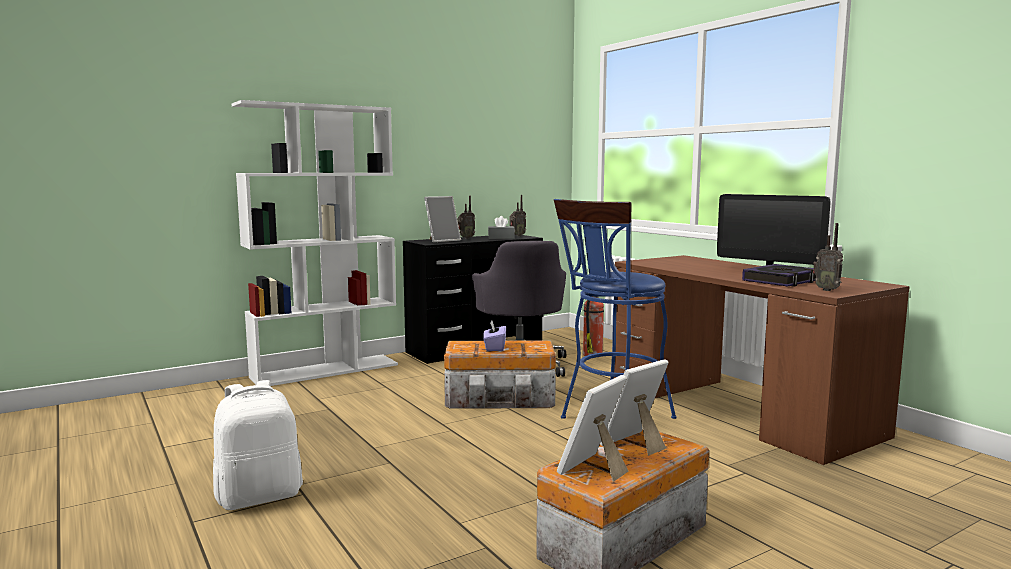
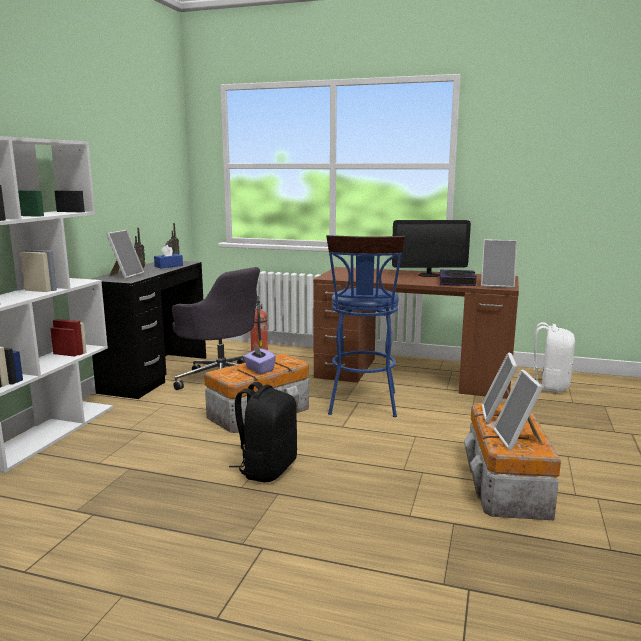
camera: 40 degrees left, 5 degrees up
white backpack [213,380,303,510] -> white backpack moved to [534,322,575,392]
grey tissue box [488,216,515,239] -> blue tissue box [154,245,183,268]
radio [813,223,843,291] -> picture frame [481,239,517,288]
none -> black backpack [229,382,297,482]

